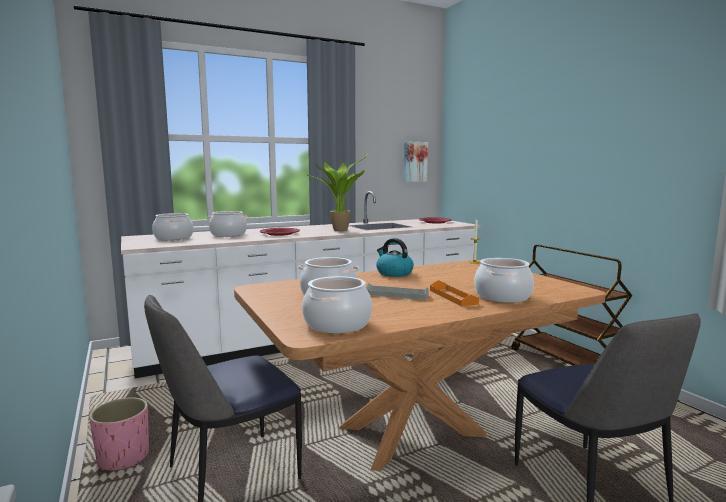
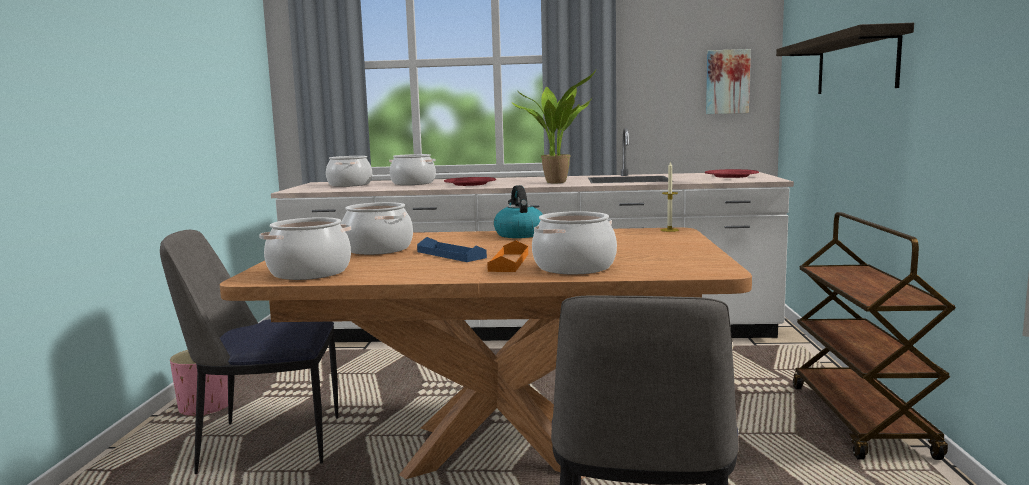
camera: 30 degrees right, 0 degrees up
grey tray [366,283,429,300] -> blue tray [417,237,487,262]
none -> shelf [776,23,914,94]

